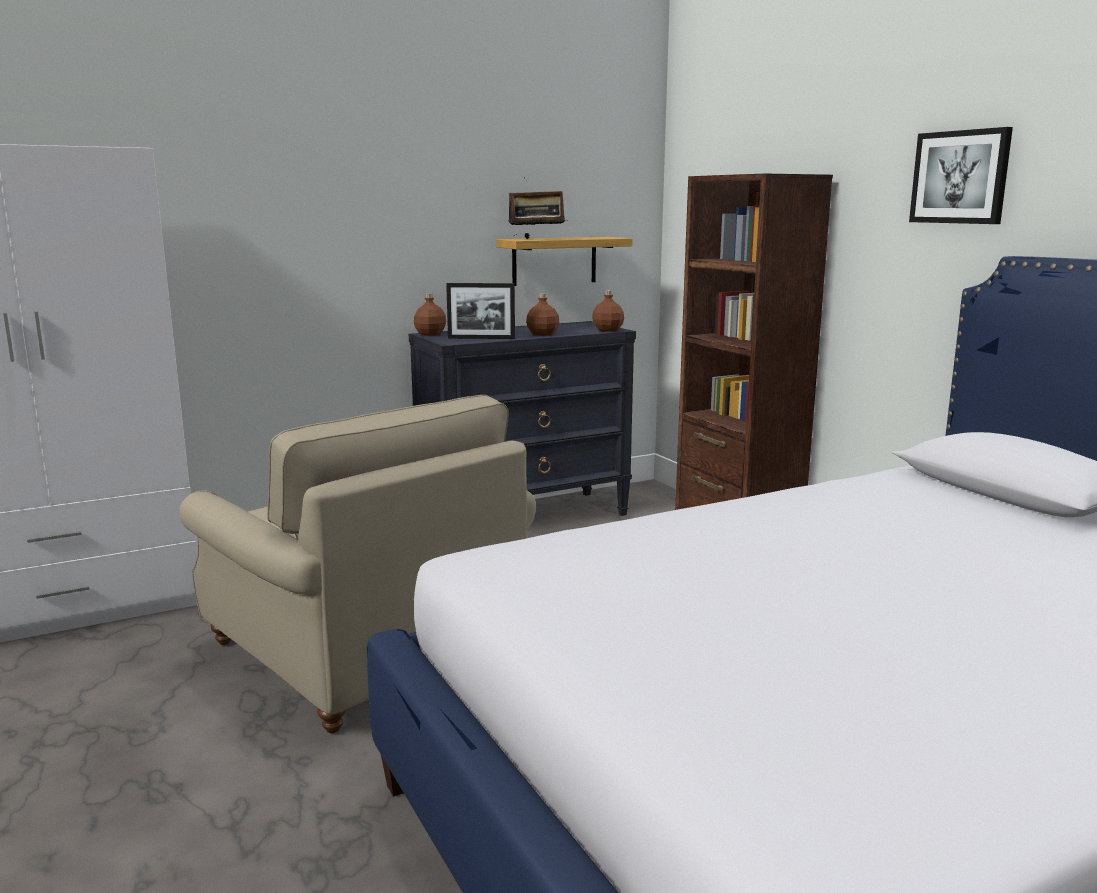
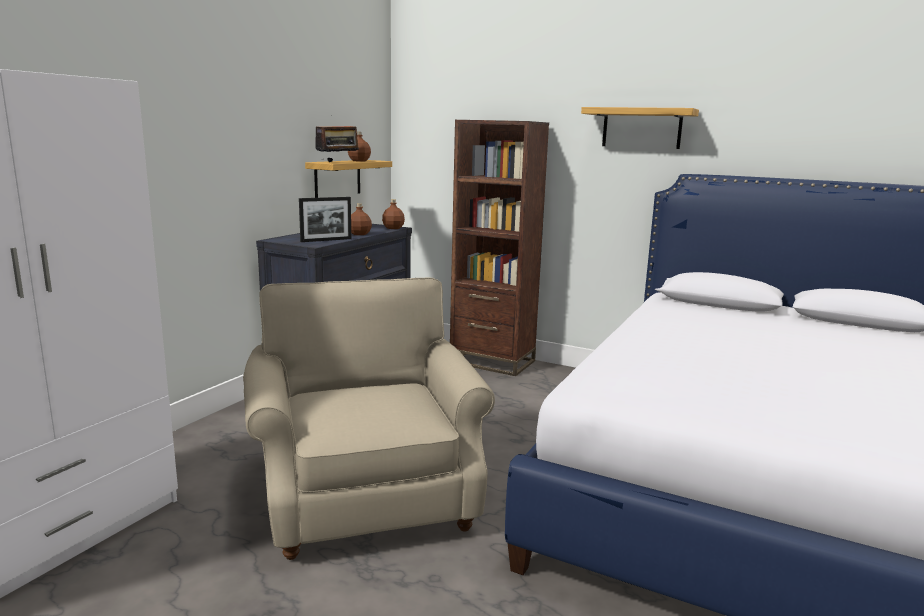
camera: 35 degrees left, 0 degrees up
beige armchair [179,395,536,733] -> beige armchair turned 120 degrees counterclockwise [243,277,495,560]
brown bottle [414,293,446,336] -> brown bottle moved to [348,132,371,162]
picture [909,127,1013,224] -> shelf [581,107,699,149]

